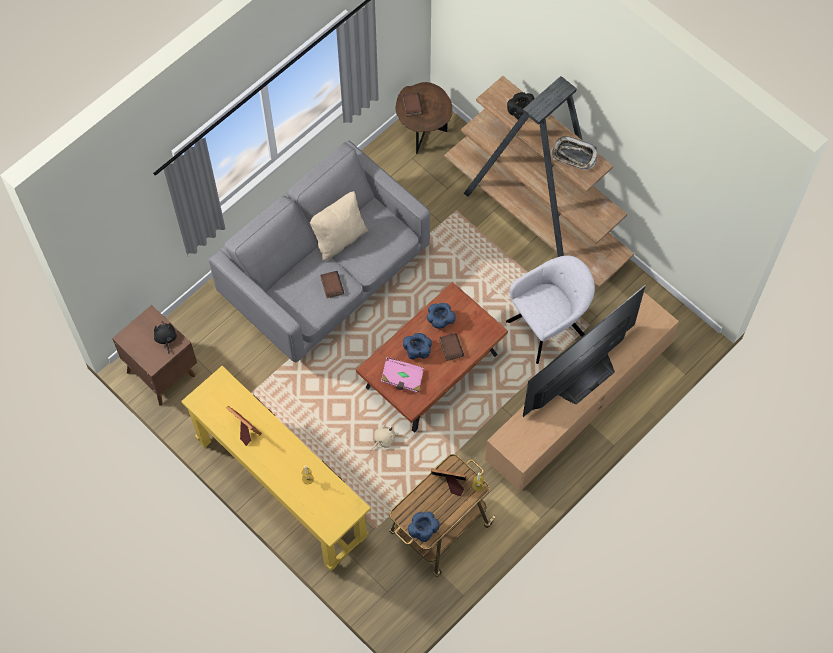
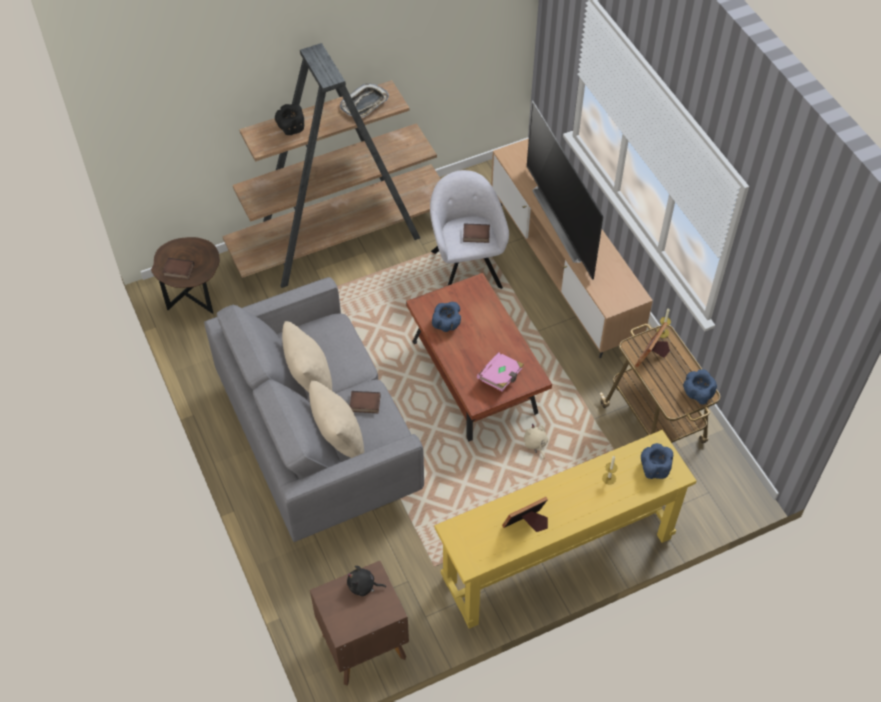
camera: 70 degrees left, 10 degrees down
blue bowl [403,333,432,359] -> blue bowl moved to [641,443,673,479]
book [439,333,464,361] -> book moved to [463,224,490,243]
none -> beige pillow [309,381,364,458]

